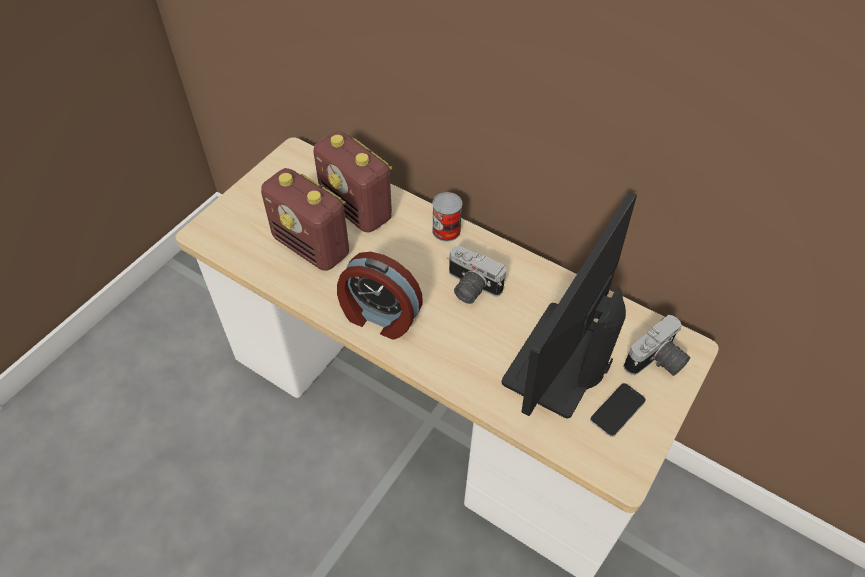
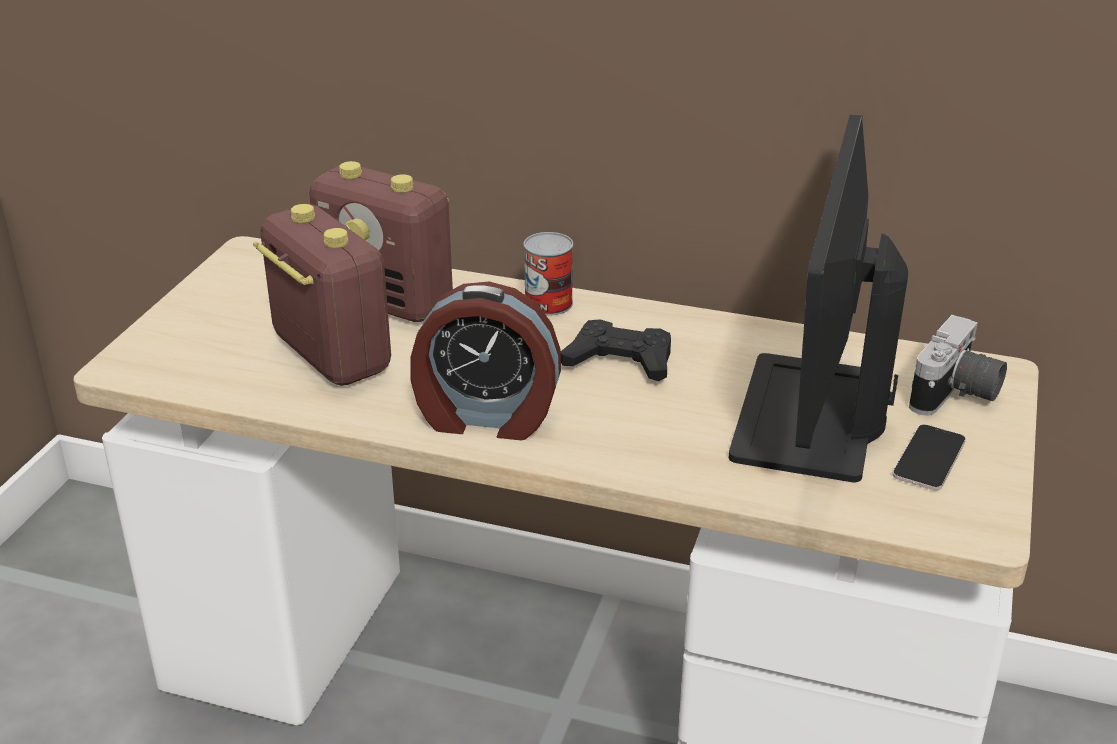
camera: 15 degrees left, 20 degrees down
radio [261,168,349,271] -> radio turned 150 degrees counterclockwise [253,204,391,386]
camera [447,245,506,304] -> black game controller [561,319,671,381]

